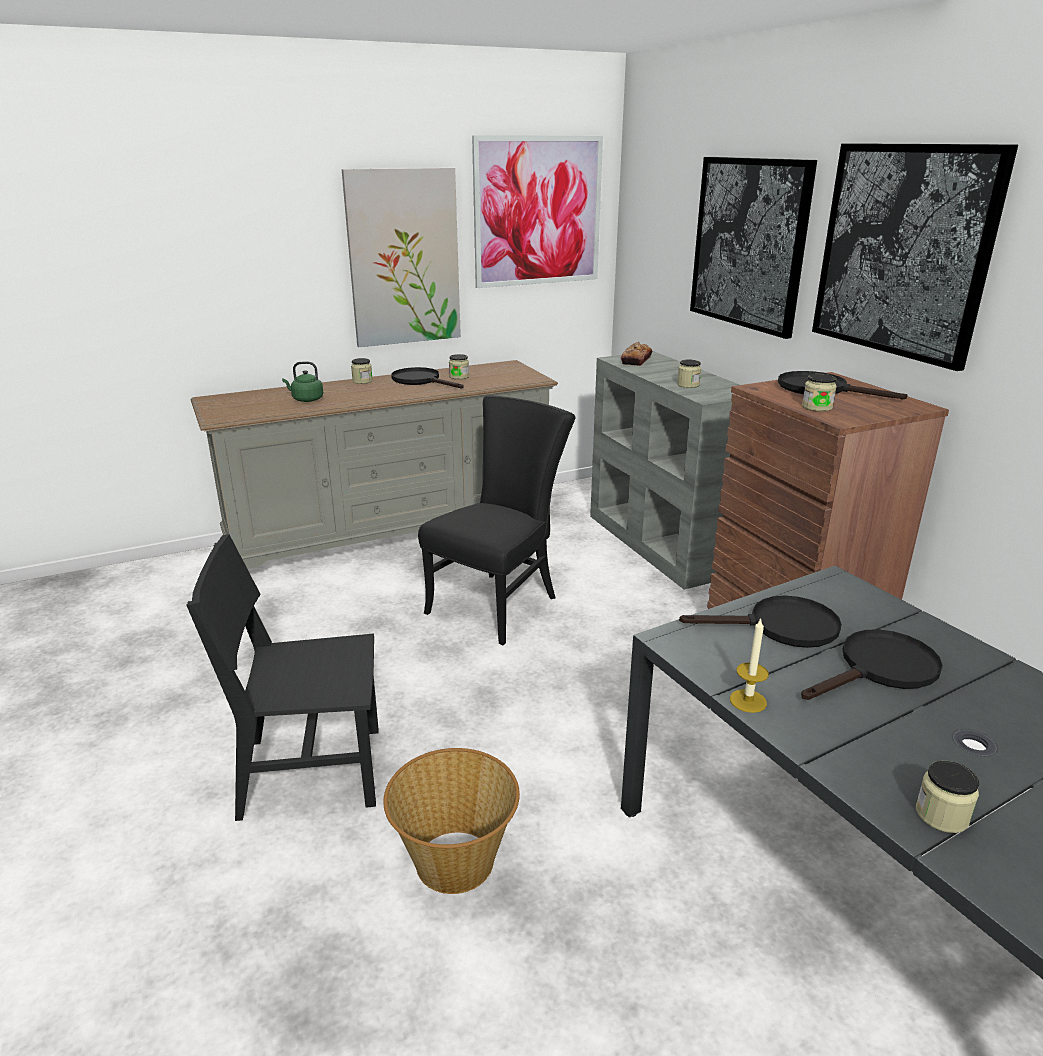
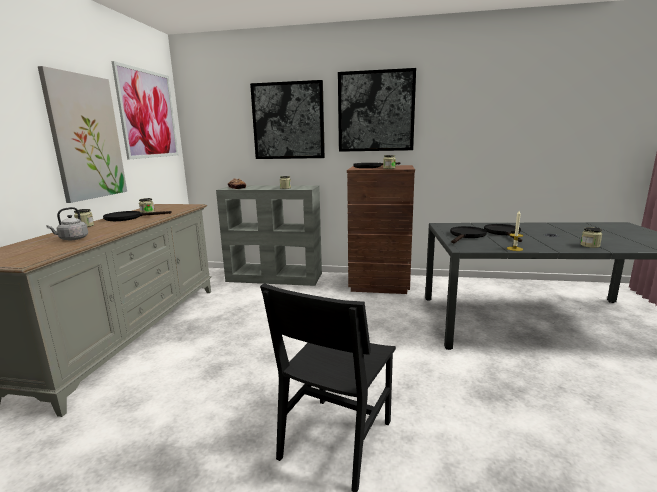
camera: 55 degrees left, 10 degrees down
green kettle [282,361,323,402] -> grey kettle [47,207,88,240]
basket [383,748,520,894] -> none
black chair [418,395,576,645] -> none

